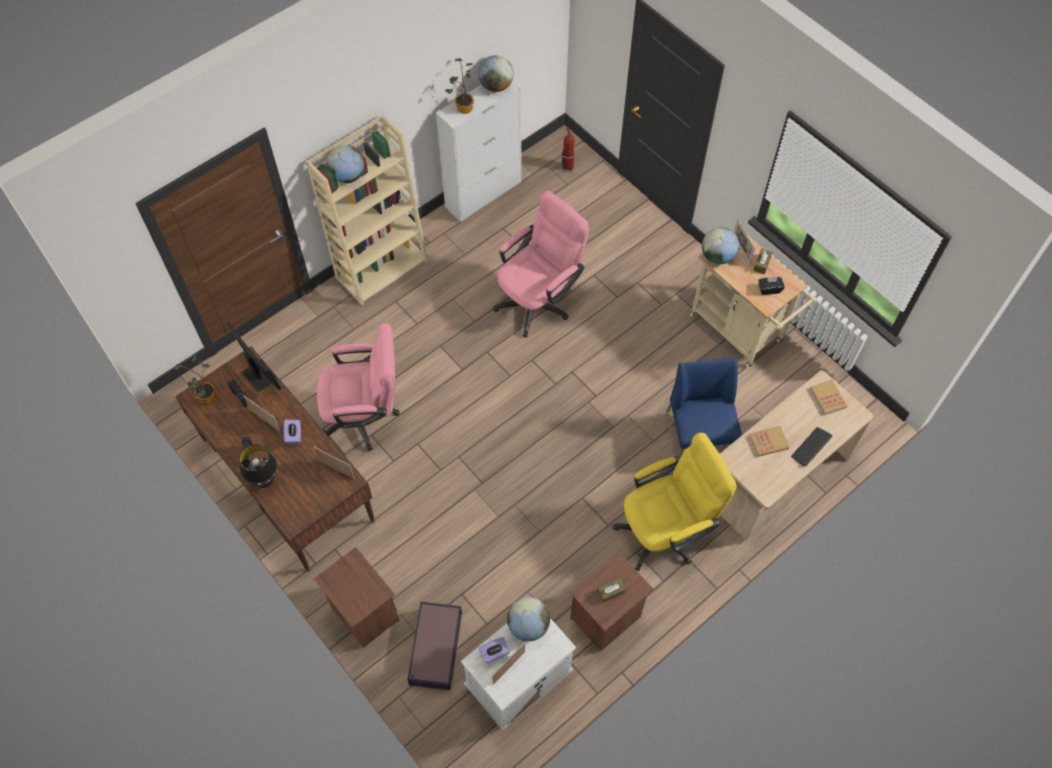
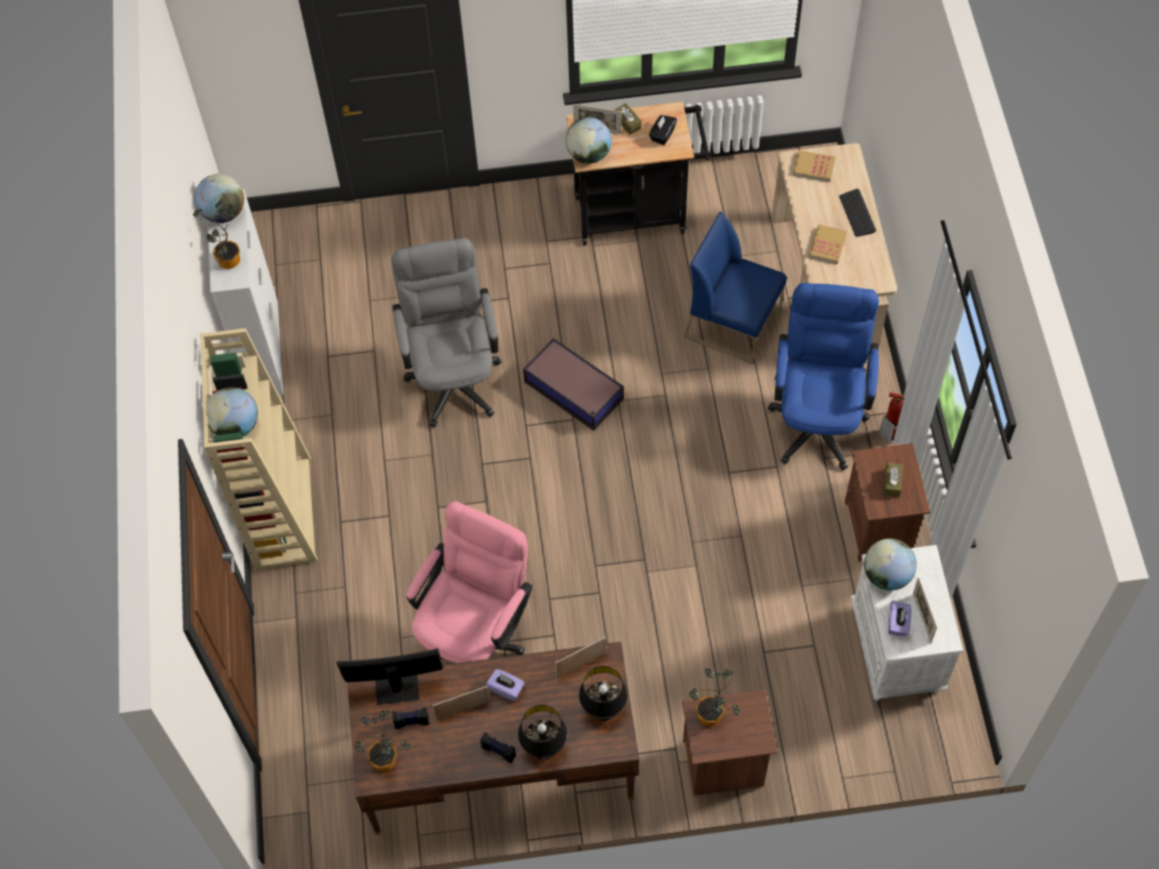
camera: 55 degrees left, 0 degrees up
storage box [407,602,462,690] -> storage box moved to [523,338,624,431]
pink office chair [493,191,589,337] -> grey office chair [391,238,501,428]
fire extinguisher [561,127,575,172] -> fire extinguisher moved to [879,392,904,444]
yellow office chair [613,433,737,571] -> blue office chair [768,283,879,470]
beige cart [690,230,816,368] -> black cart [566,102,711,245]
none -> black table lamp [579,666,627,721]
none -> potted plant [689,668,740,726]

